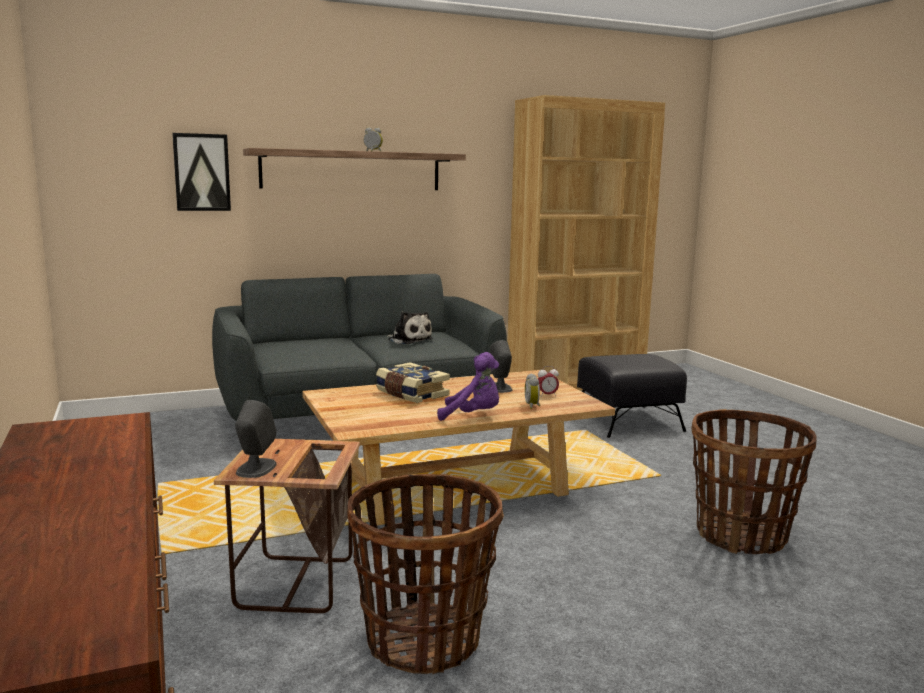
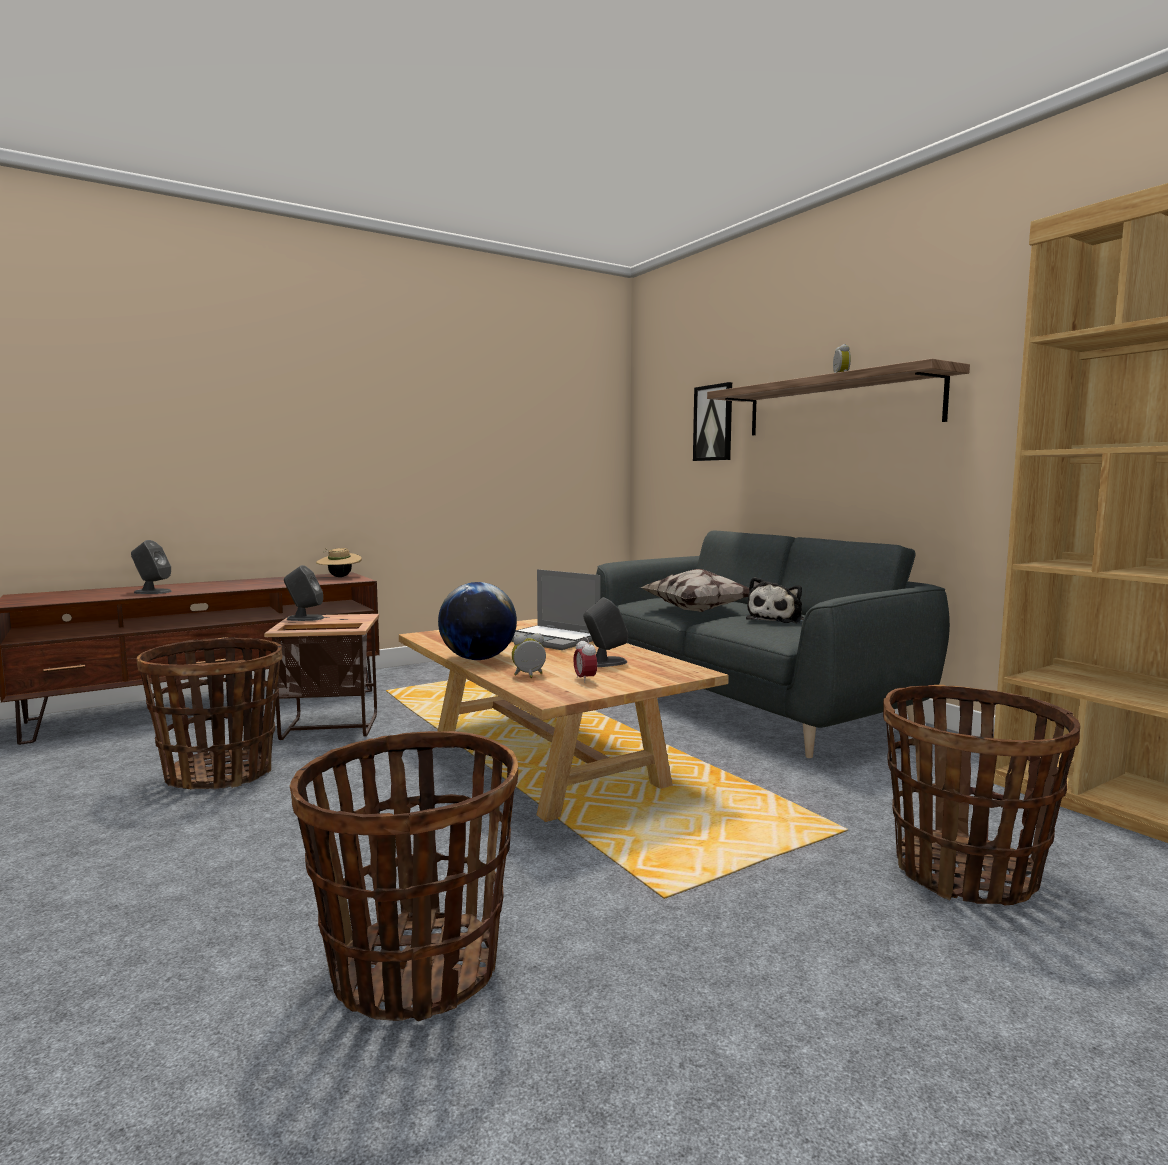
camera: 80 degrees right, 5 degrees down
book [376,362,450,403] -> laptop [511,569,600,650]
purple plush toy [437,352,499,421] -> globe [438,582,517,660]
black ottoman [577,354,687,438] -> basket [883,685,1080,905]
none -> grey speaker [131,540,172,594]
none -> beige hat [316,548,362,577]
none -> pillow [640,569,749,612]

